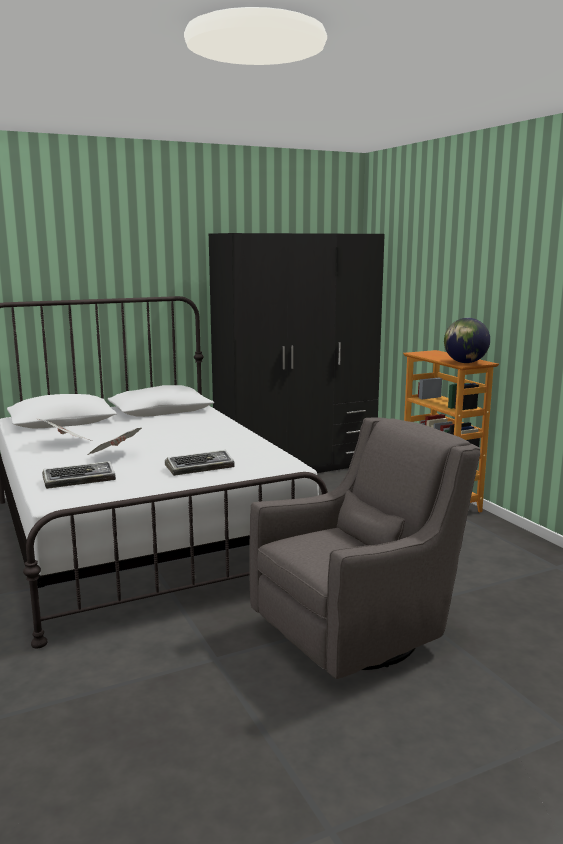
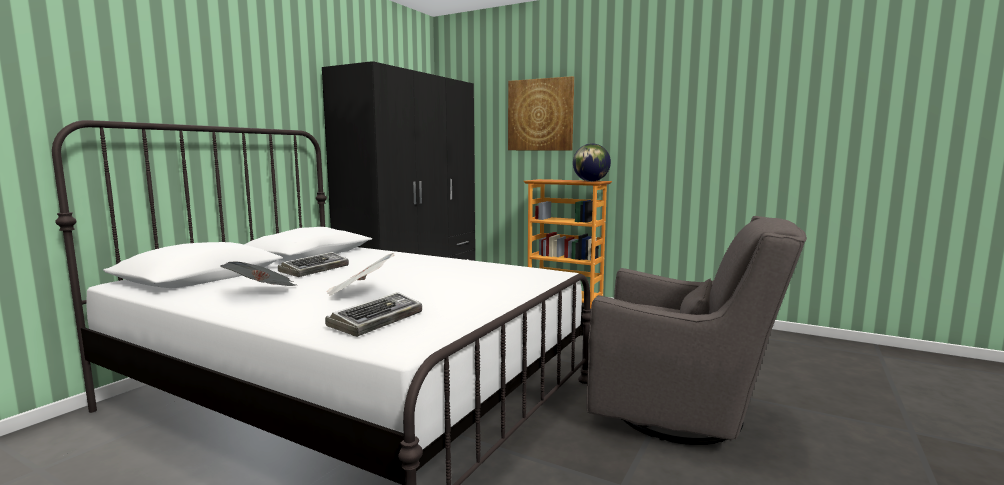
camera: 35 degrees left, 5 degrees down
keyboard [165,450,235,476] -> keyboard moved to [278,252,349,277]
grey armchair [249,418,480,679] -> grey armchair turned 90 degrees clockwise [587,216,807,445]
none -> picture [508,76,574,151]

